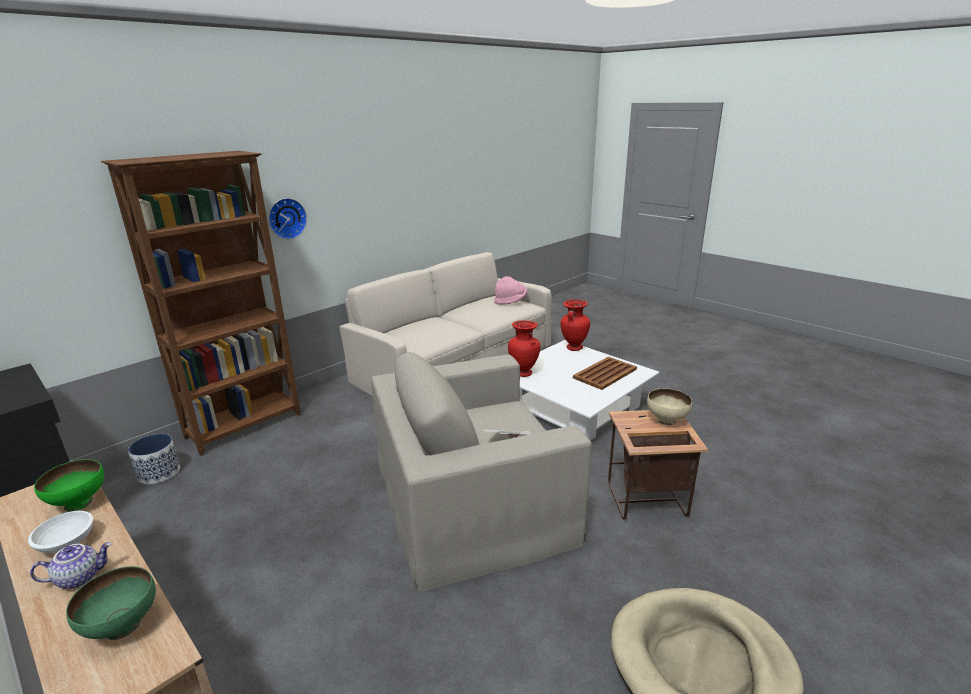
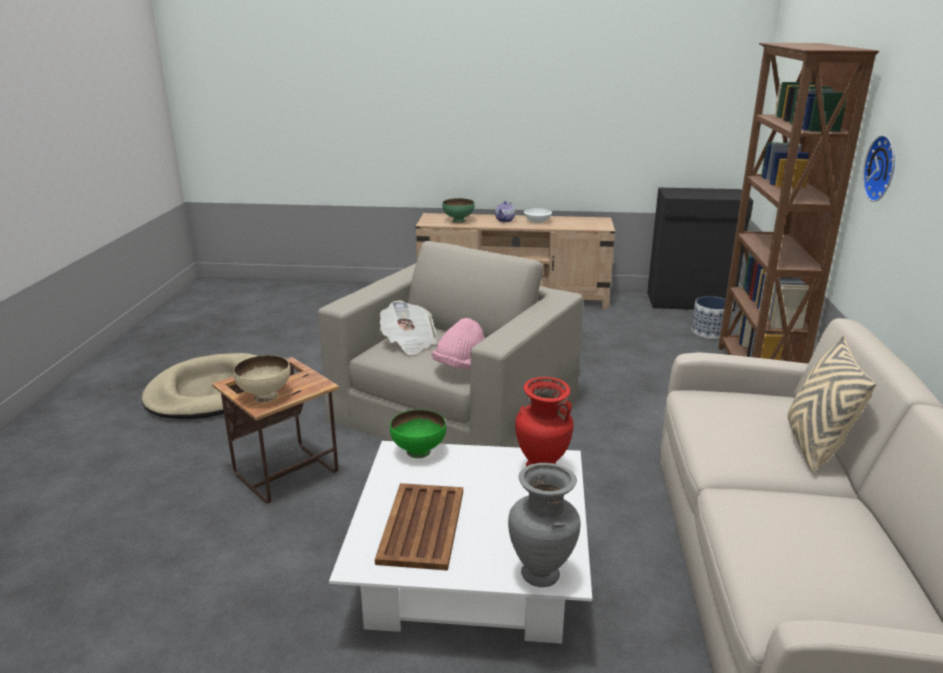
camera: 140 degrees right, 0 degrees up
green bowl [34,459,104,512] -> green bowl moved to [390,409,446,458]
pink hat [494,276,527,305] -> pink hat moved to [431,318,485,369]
red vase [561,299,590,351] -> grey vase [508,463,581,587]
none -> beige pillow [787,335,876,473]

